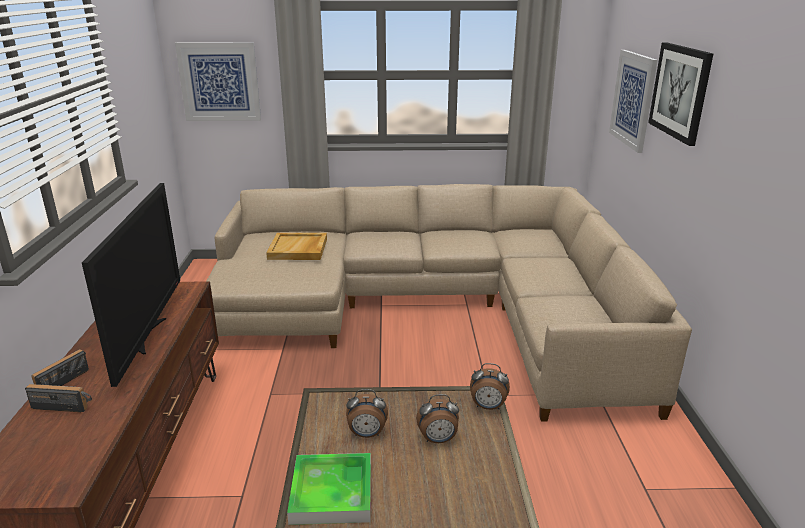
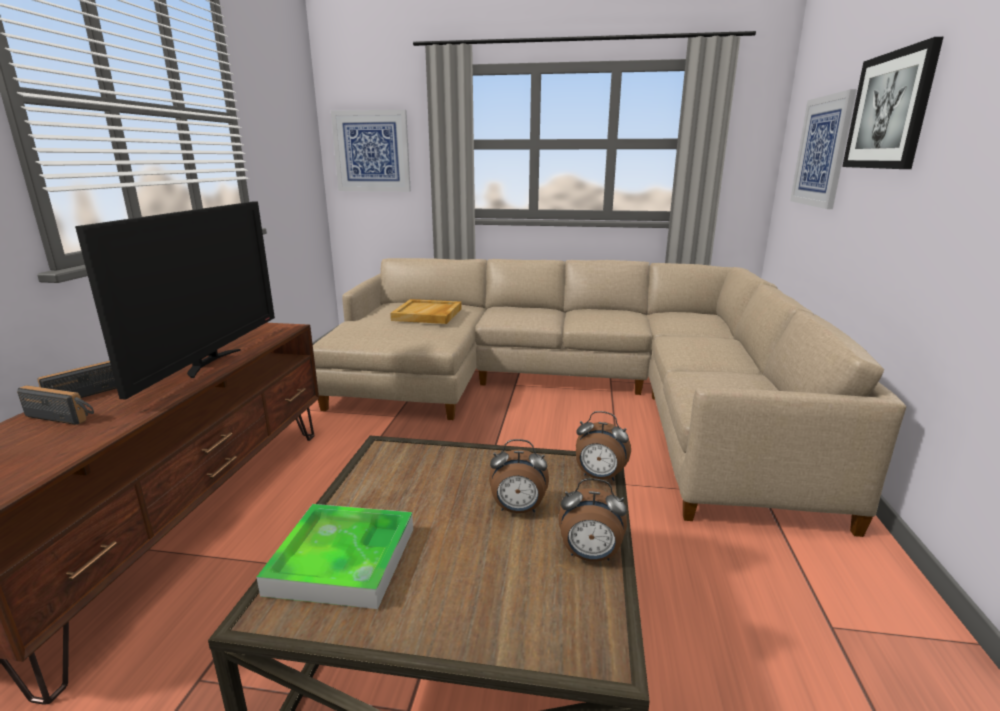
camera: 10 degrees right, 5 degrees down
alarm clock [346,389,388,438] -> alarm clock moved to [558,478,627,561]

